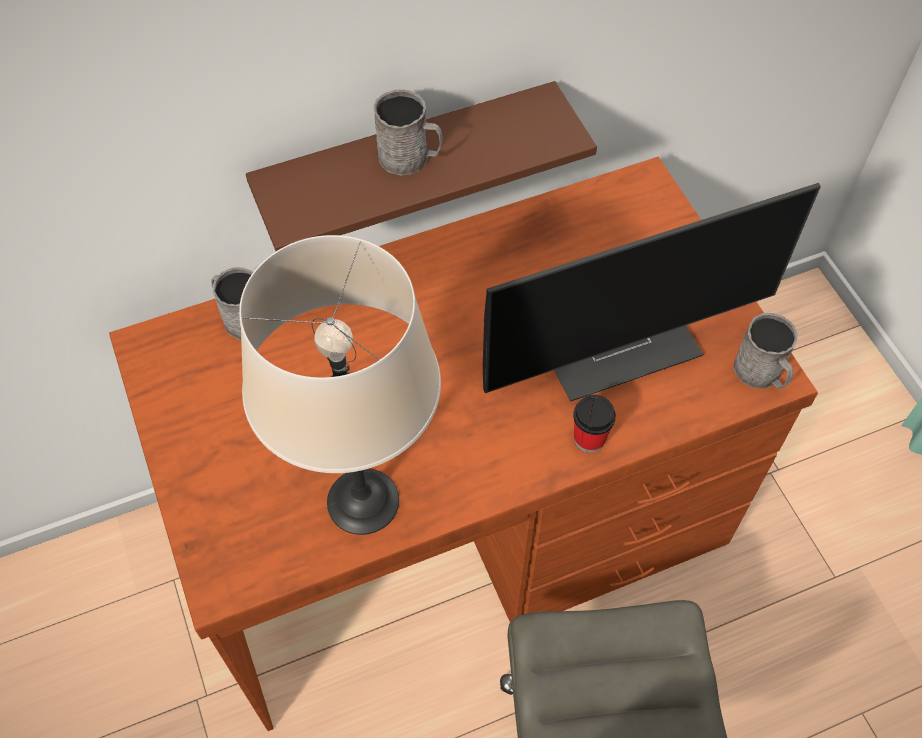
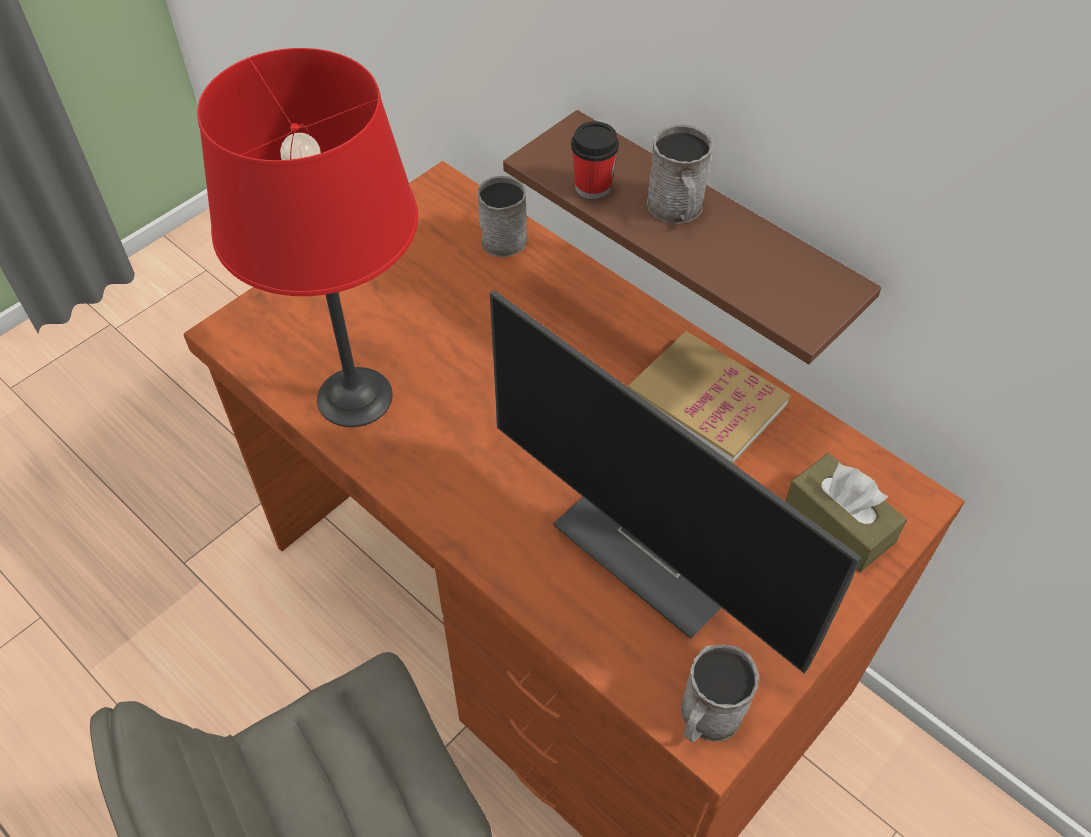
camera: 65 degrees right, 5 degrees down
beige table lamp [239,235,441,535] -> red table lamp [197,48,418,427]
cup [573,395,616,453] -> cup moved to [571,121,619,199]
none -> book [628,331,791,464]
none -> brown tissue box [785,453,907,572]

